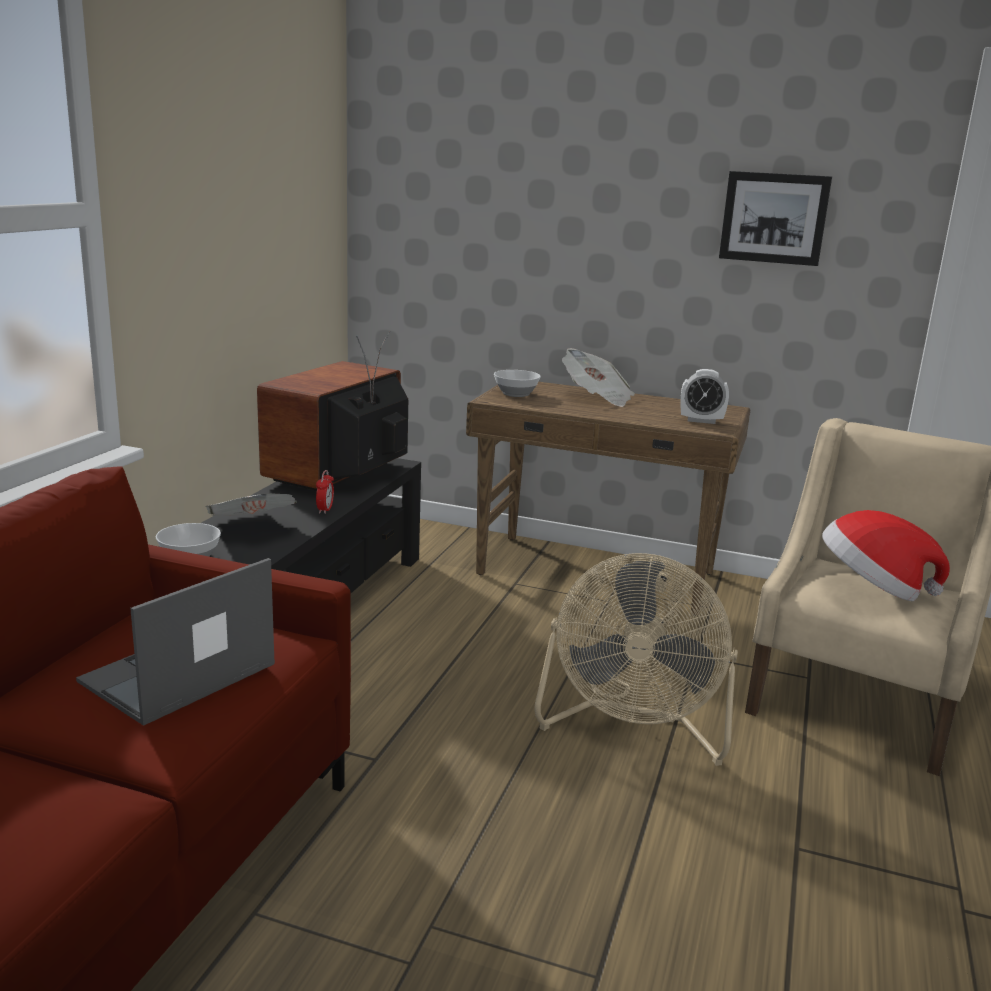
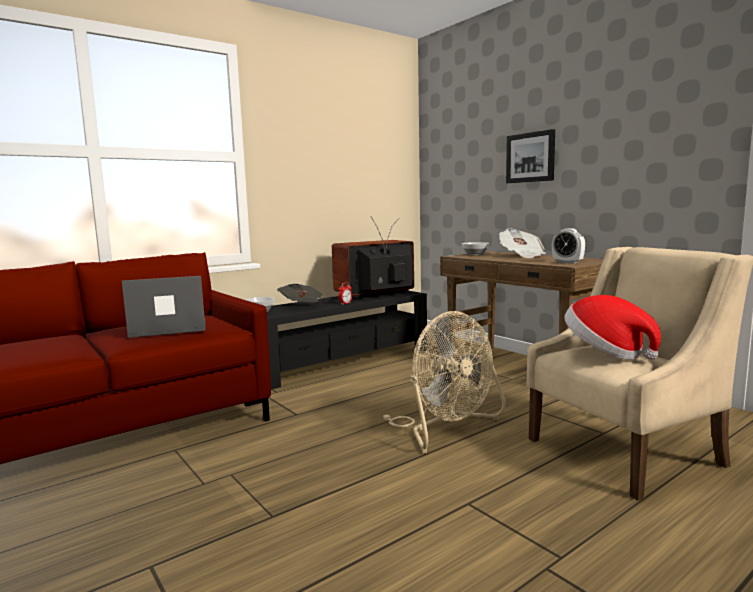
camera: 35 degrees right, 10 degrees down
beige fan [535,553,738,766] -> beige fan turned 90 degrees counterclockwise [383,311,506,453]
picture [719,171,832,266] -> picture moved to [506,129,555,183]

